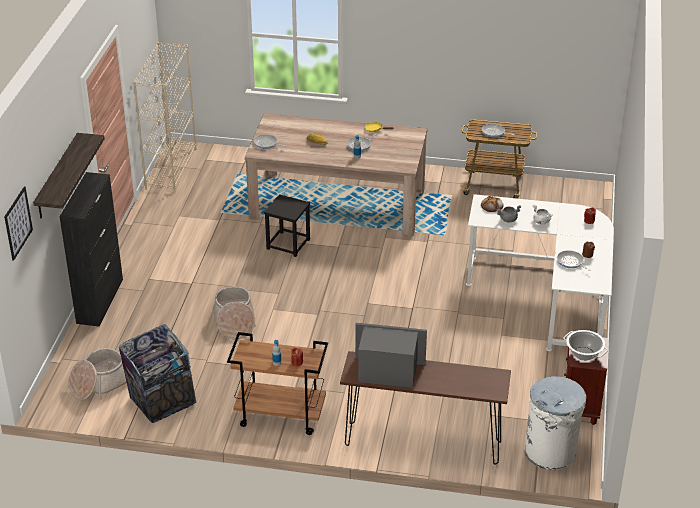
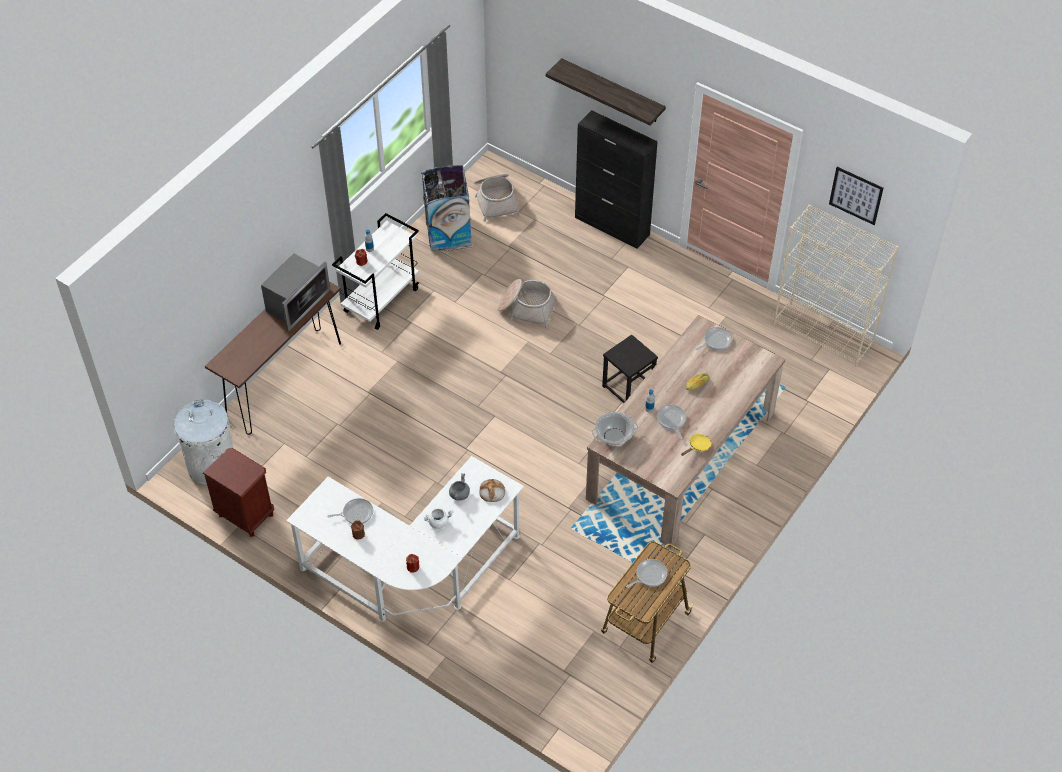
camera: 115 degrees right, 15 degrees up
picture [4,186,33,261] -> picture moved to [829,167,884,225]
brown cart [227,332,328,435] -> white cart [332,213,419,330]
cooking pot [563,330,608,361] -> cooking pot moved to [591,412,638,446]

